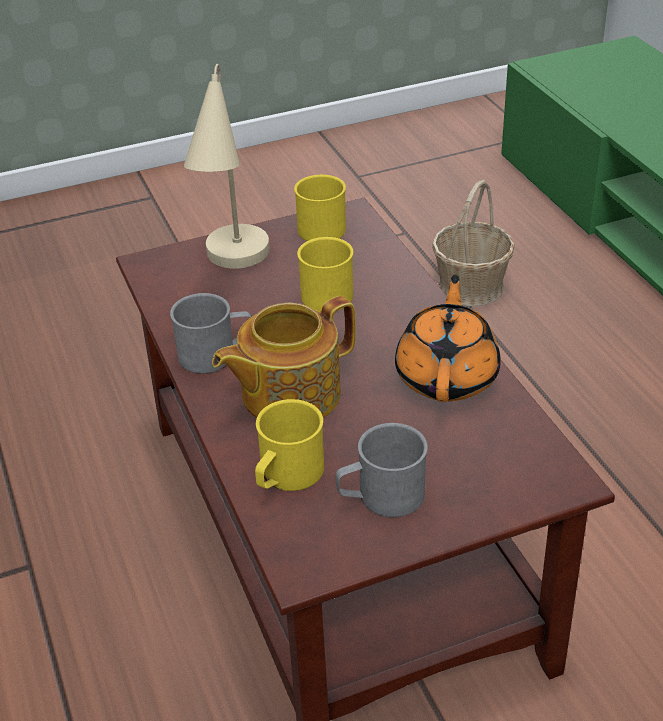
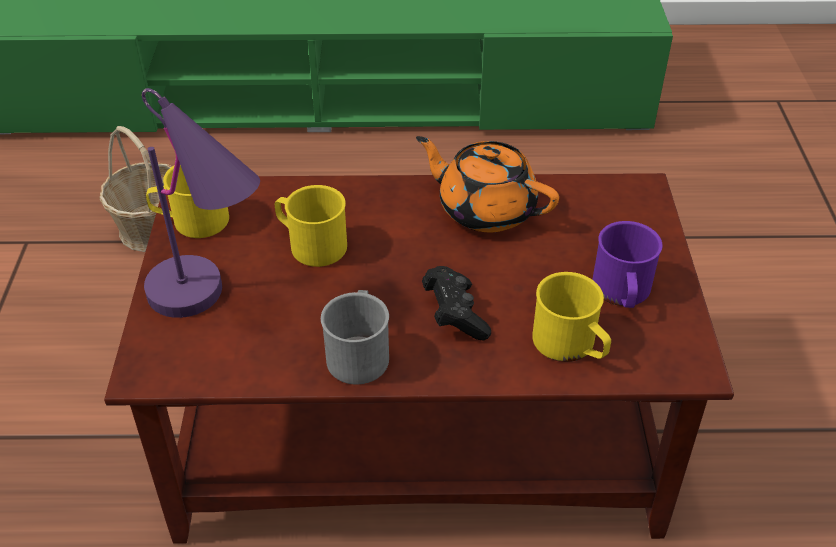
camera: 70 degrees left, 5 degrees up
beige table lamp [184,64,270,269] -> purple table lamp [142,88,260,318]
teapot [212,296,356,418] -> black game controller [422,266,491,341]
grey mug [336,423,428,517] -> purple mug [592,221,663,308]

